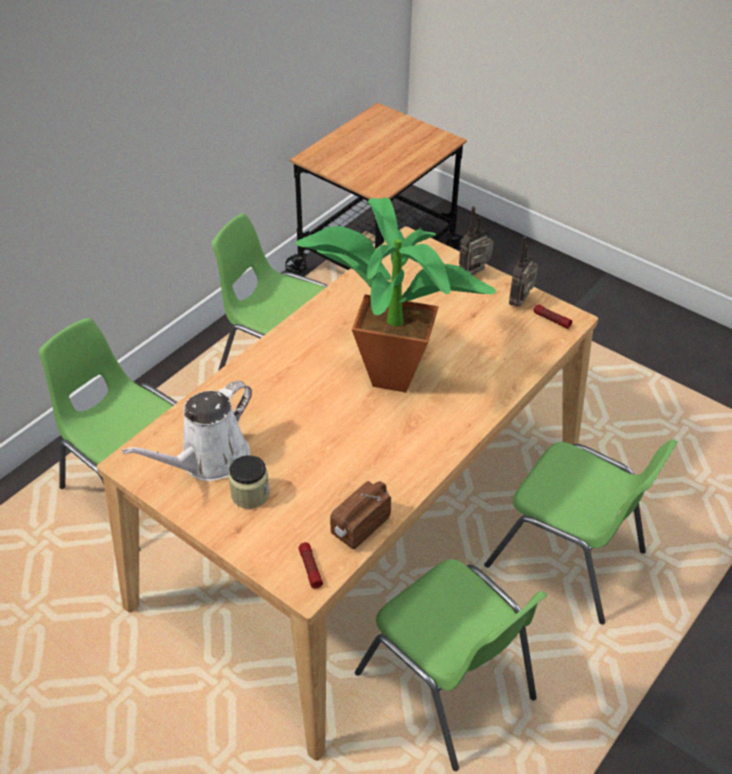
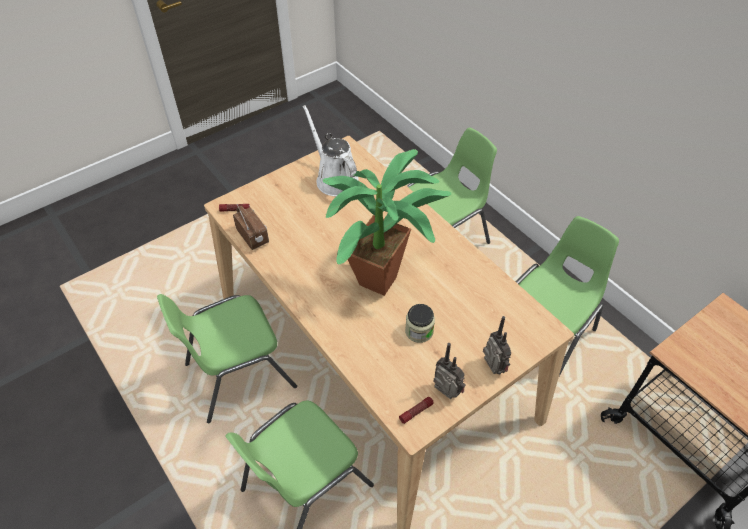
camera: 105 degrees right, 5 degrees up
jar [228,455,270,509] -> jar moved to [405,304,435,343]

